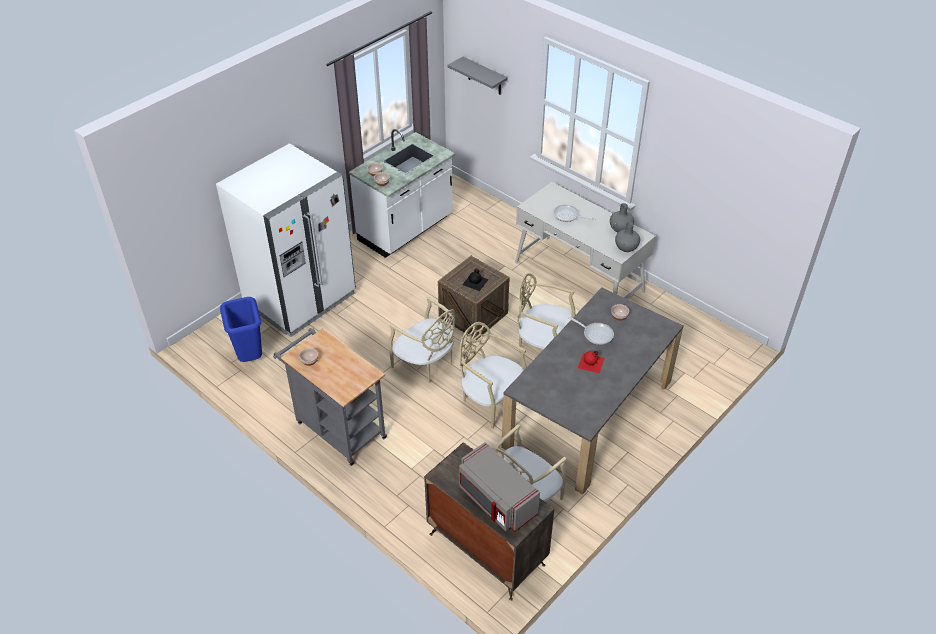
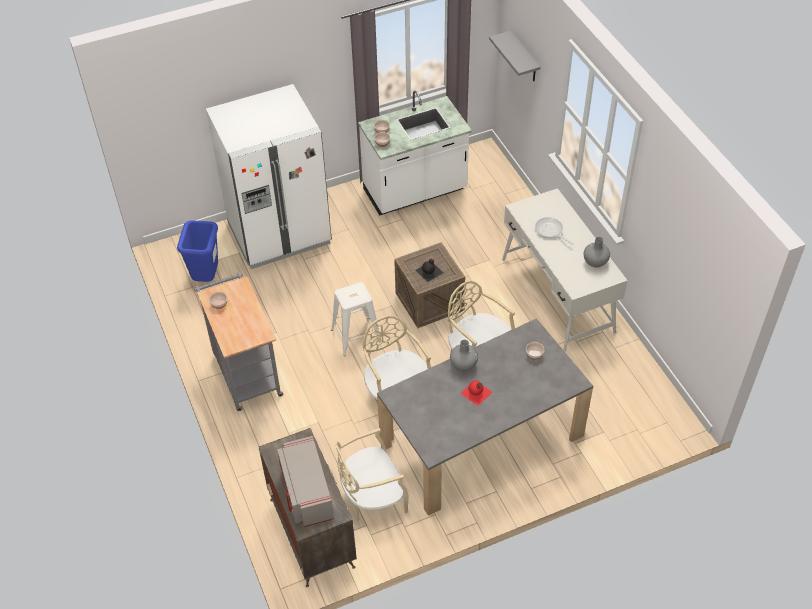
camera: 25 degrees right, 5 degrees up
beige chair [389,296,455,383] -> white stool [331,282,382,356]
frying pan [568,316,614,345] -> none
grey vase [615,222,640,252] -> grey vase moved to [450,340,478,371]

